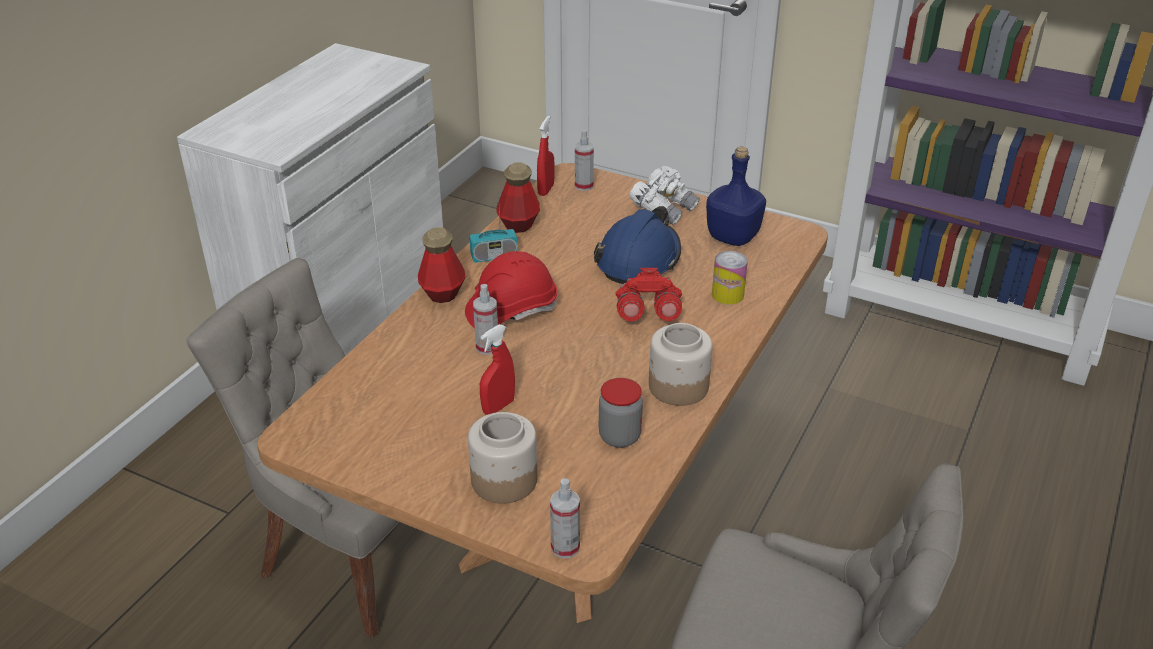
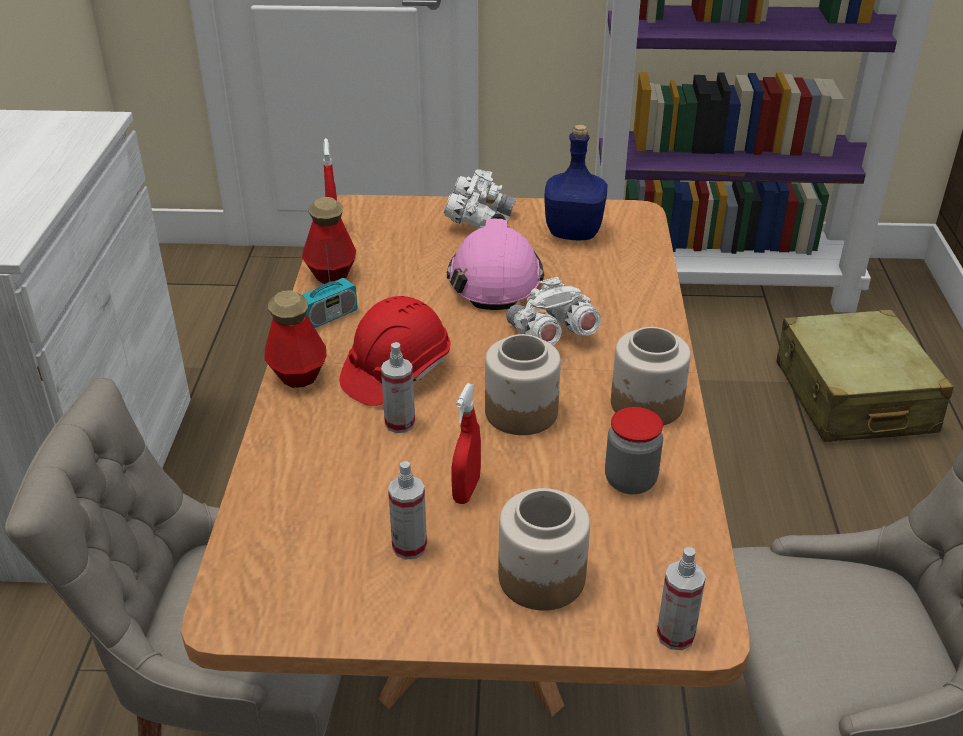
camera: 25 degrees left, 0 degrees up
spray bottle [575,130,594,191] -> spray bottle moved to [388,461,427,560]
blue hard hat [594,206,681,284] -> pink hard hat [447,213,544,310]
red binoculars [615,268,682,321] -> white binoculars [506,277,601,345]
can [712,251,748,305] -> none
none -> jar [485,334,561,435]
none -> beige suitcase [776,309,954,442]

